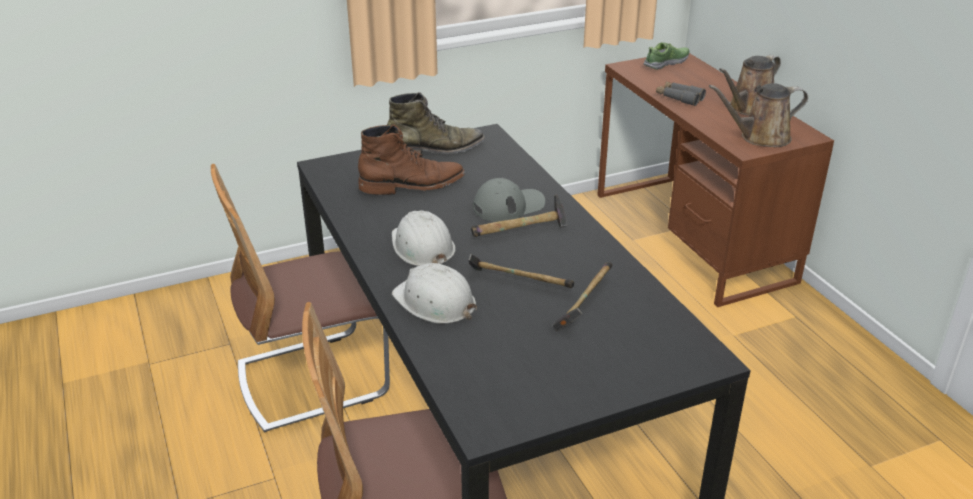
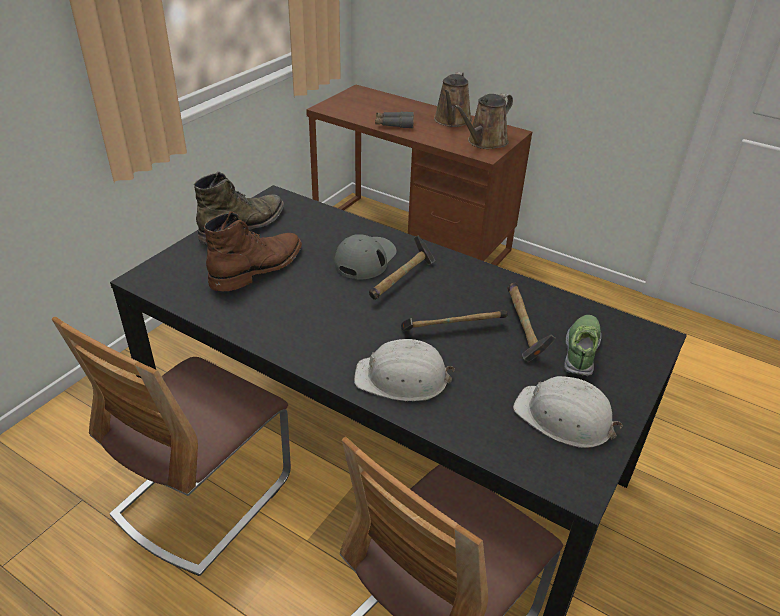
camera: 35 degrees left, 5 degrees up
white hard hat [392,210,456,266] -> white hard hat moved to [513,376,623,448]
shoe [644,42,689,70] -> shoe moved to [564,315,601,376]

